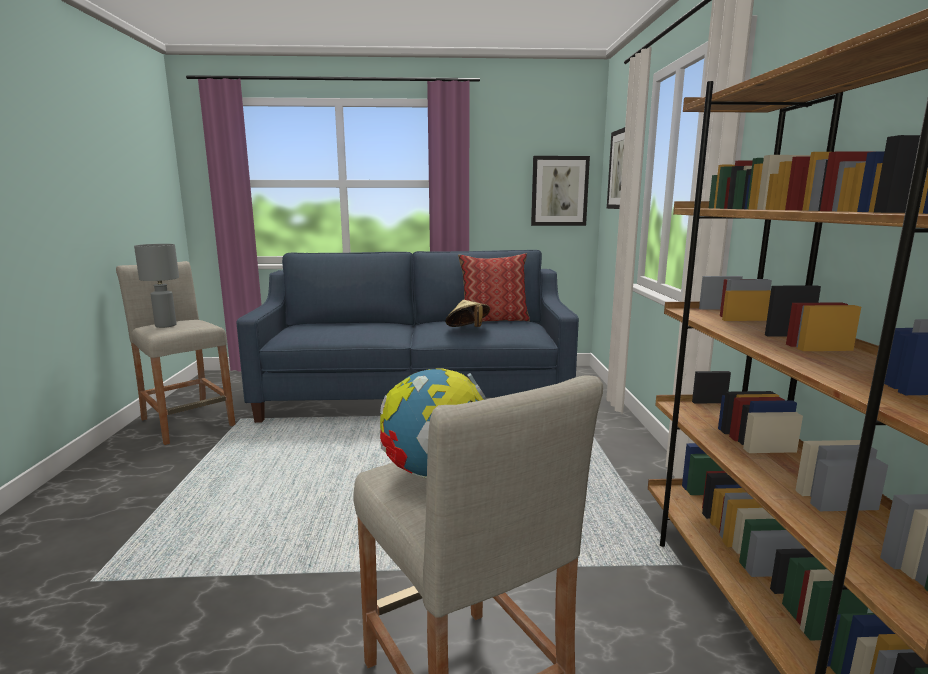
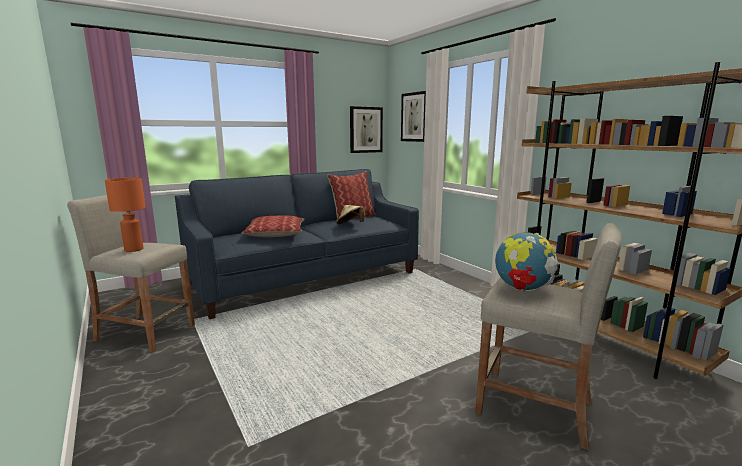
camera: 30 degrees left, 0 degrees up
grey table lamp [134,244,179,328] -> orange table lamp [105,177,146,252]
none -> pillow [241,215,304,237]

